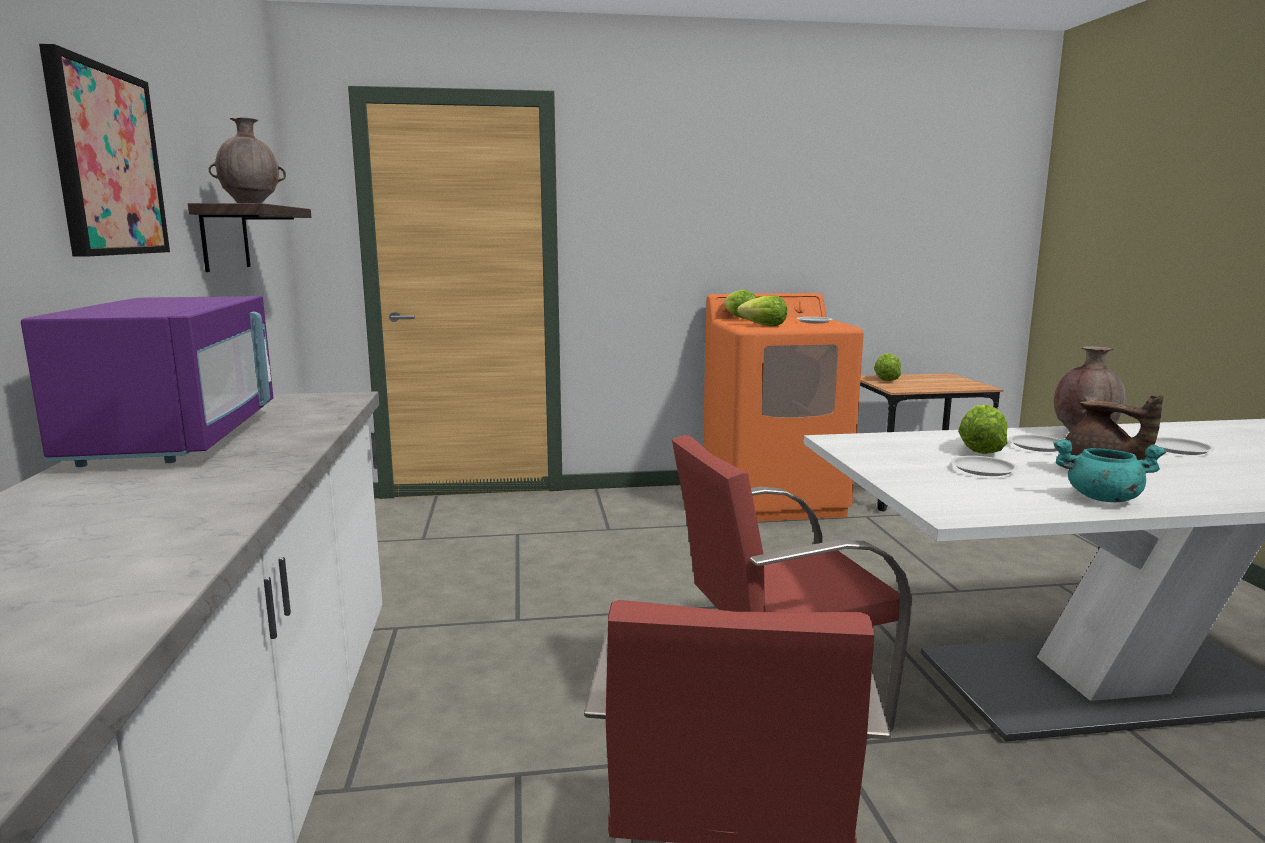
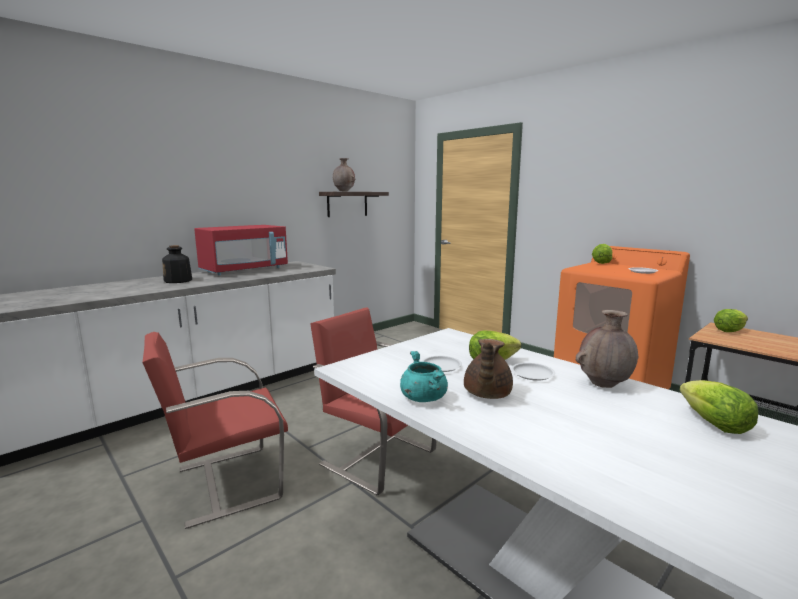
camera: 55 degrees right, 0 degrees up
purple microwave [21,296,273,467] -> red microwave [194,225,288,275]
picture [39,44,170,257] -> none
lettuce [737,296,787,326] -> lettuce moved to [680,380,758,434]
white plate [1155,437,1215,455] -> none
none -> bottle [162,245,192,283]

